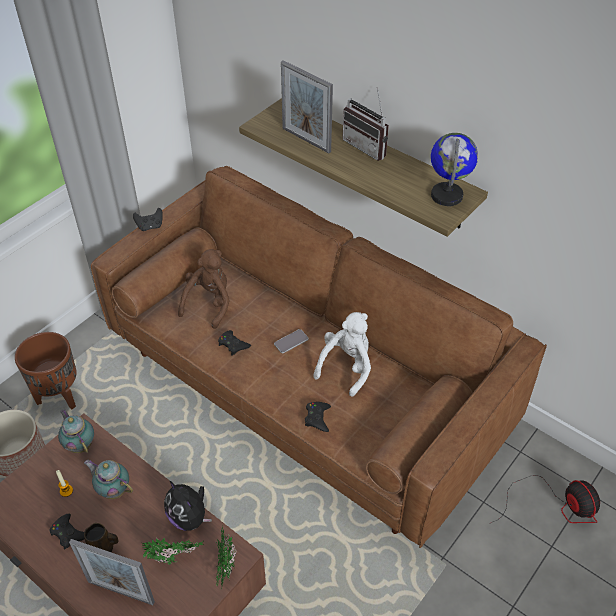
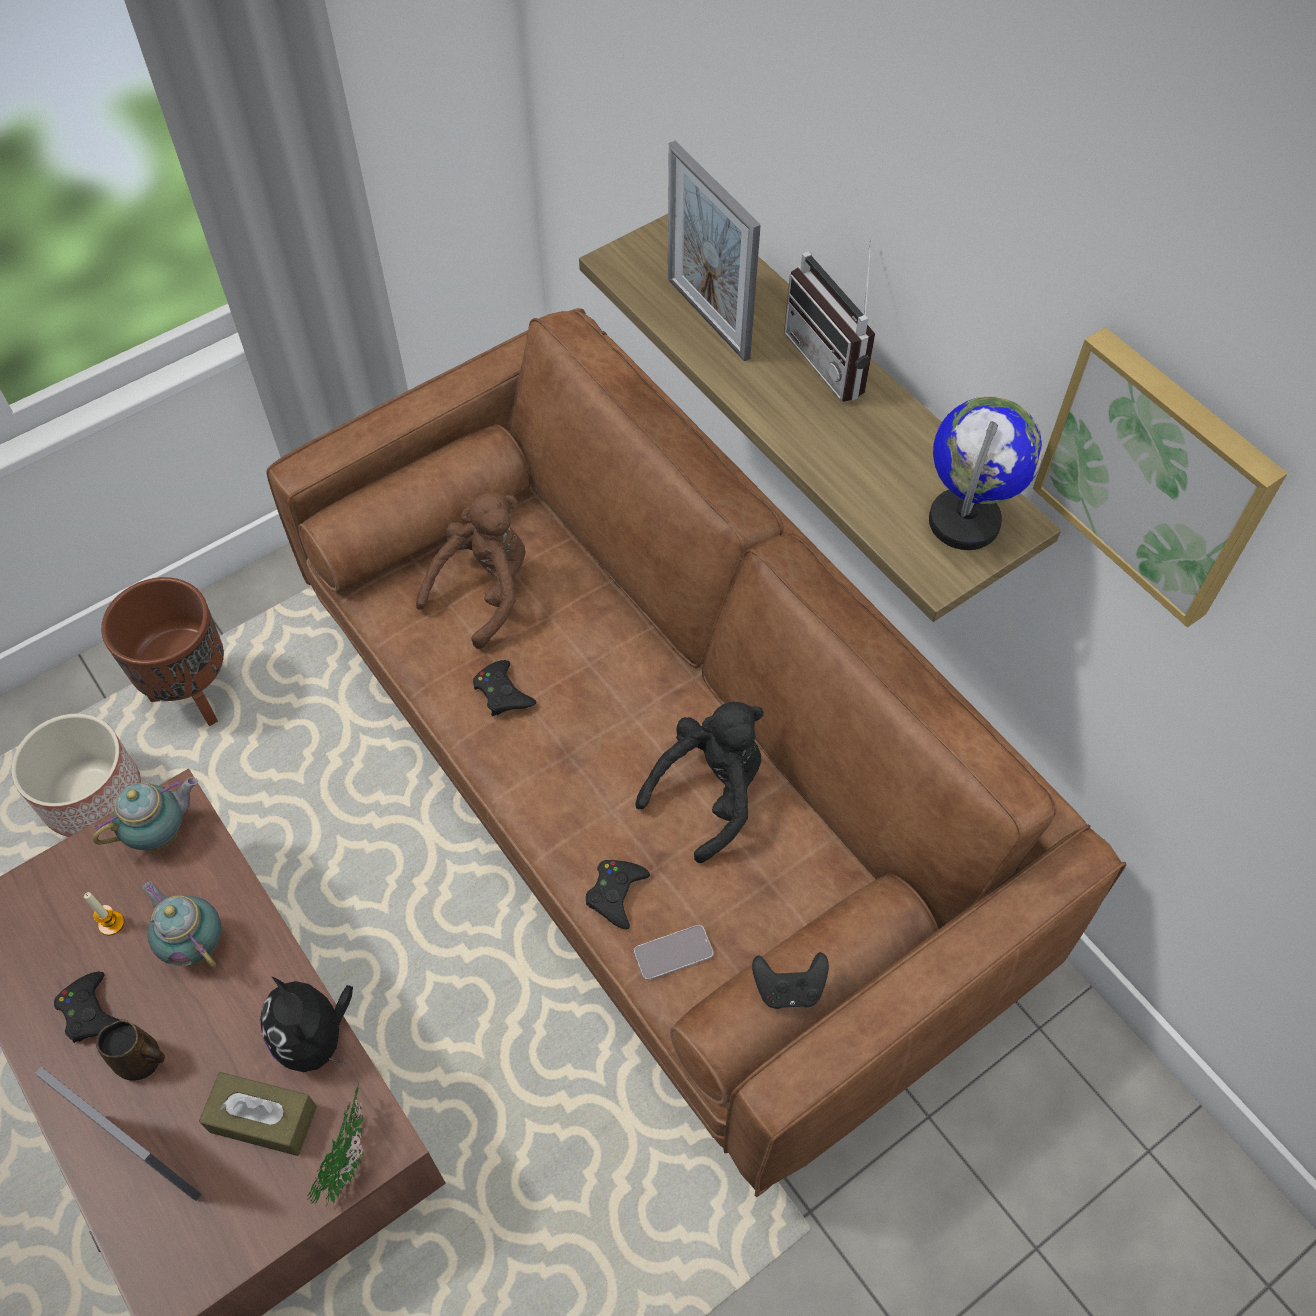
camera: 15 degrees right, 10 degrees up
teapot [58,409,94,453] -> teapot turned 75 degrees clockwise [93,777,198,851]
black game controller [133,208,163,231] -> black game controller moved to [752,952,829,1009]
potted plant [142,538,204,565] -> brown tissue box [199,1072,317,1156]
phone [274,329,308,353] -> phone moved to [634,925,713,980]
white plush toy [314,312,371,397] -> black plush toy [635,702,764,863]
fan [491,475,600,523] -> none
none -> picture [1033,327,1288,628]

